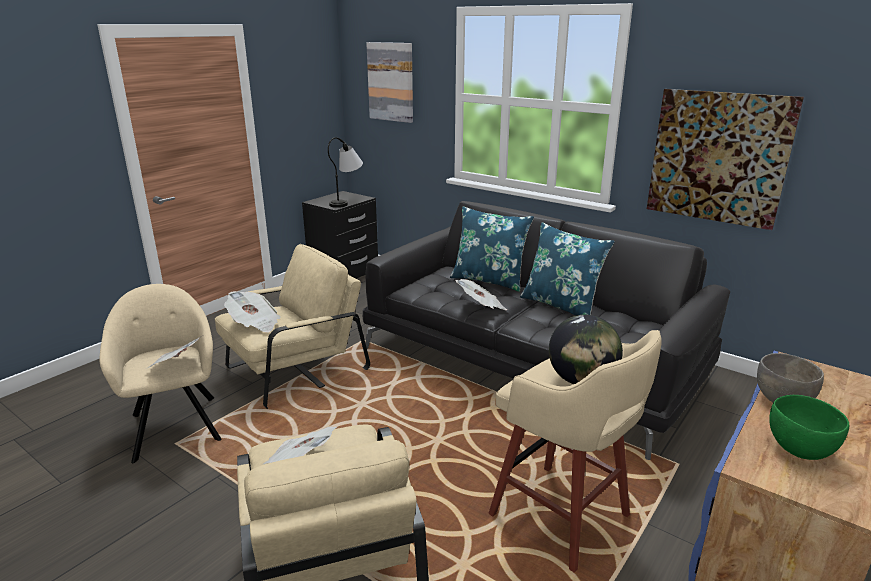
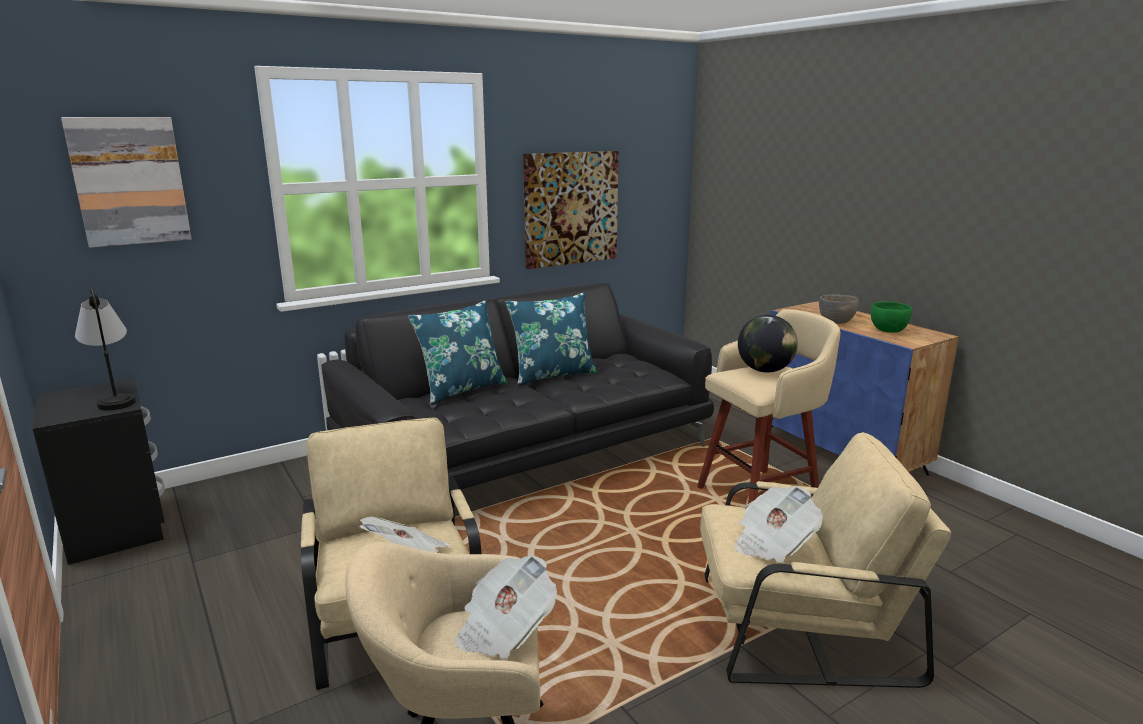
camera: 70 degrees left, 5 degrees down
newspaper [455,279,507,310] -> none

